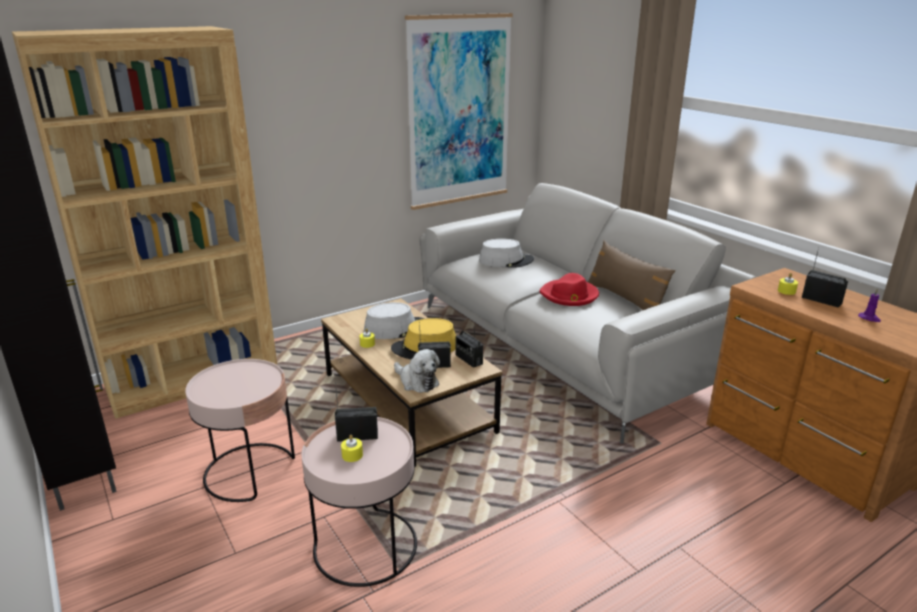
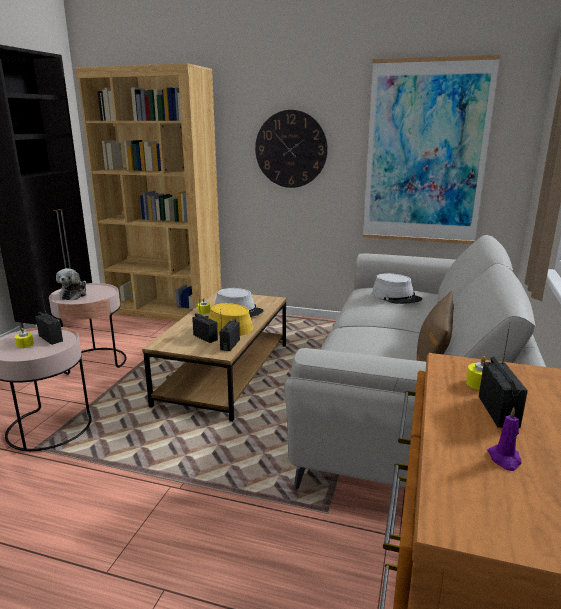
camera: 50 degrees right, 5 degrees down
plush toy [394,349,440,393] -> plush toy moved to [56,268,86,300]
red hat [539,273,599,306] -> none
none -> wall clock [255,110,328,188]

